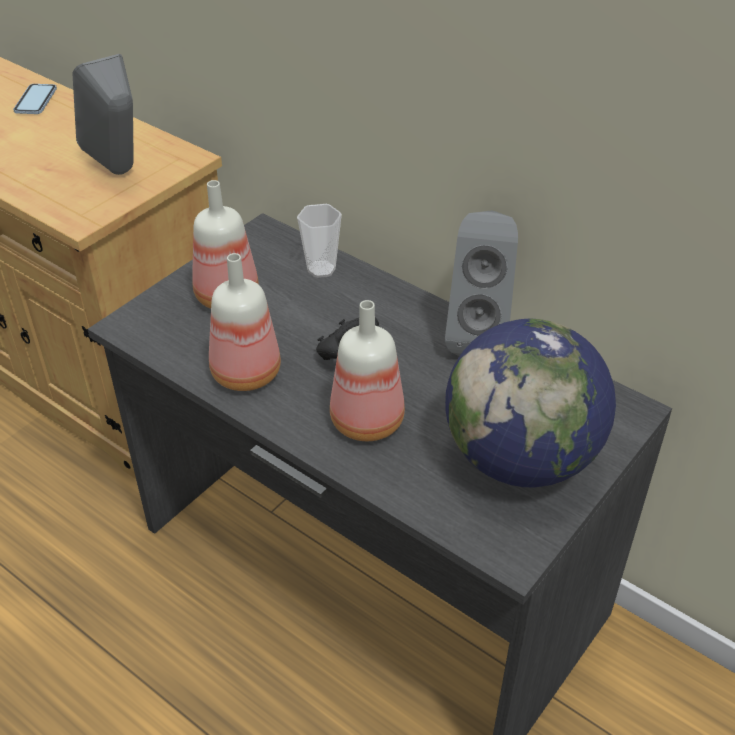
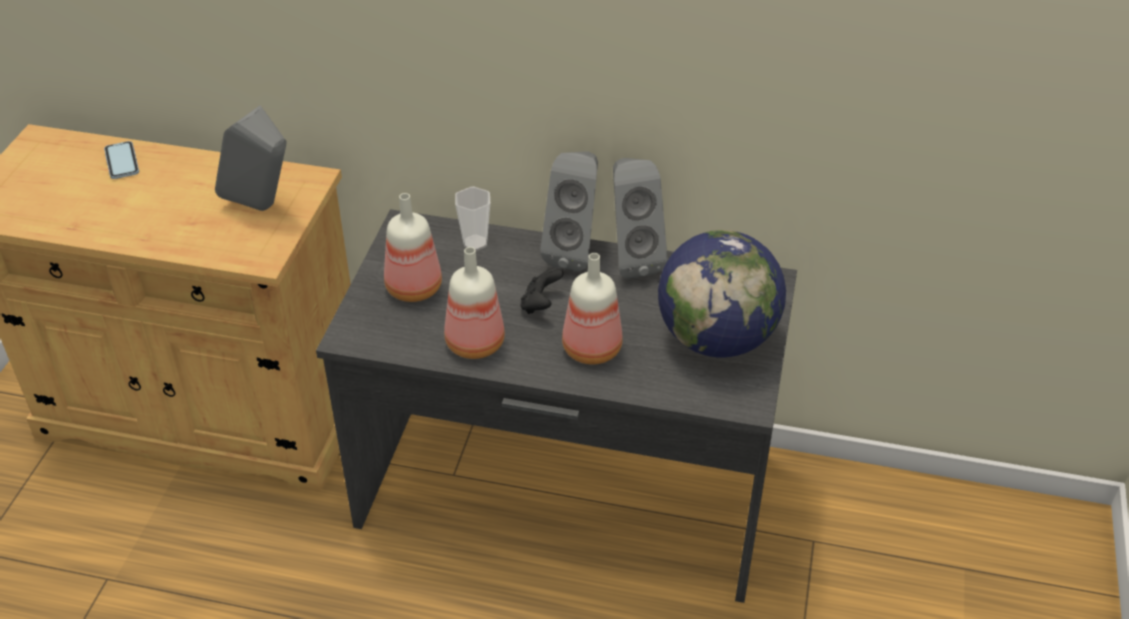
camera: 25 degrees left, 0 degrees up
none -> grey speaker [540,151,598,271]

